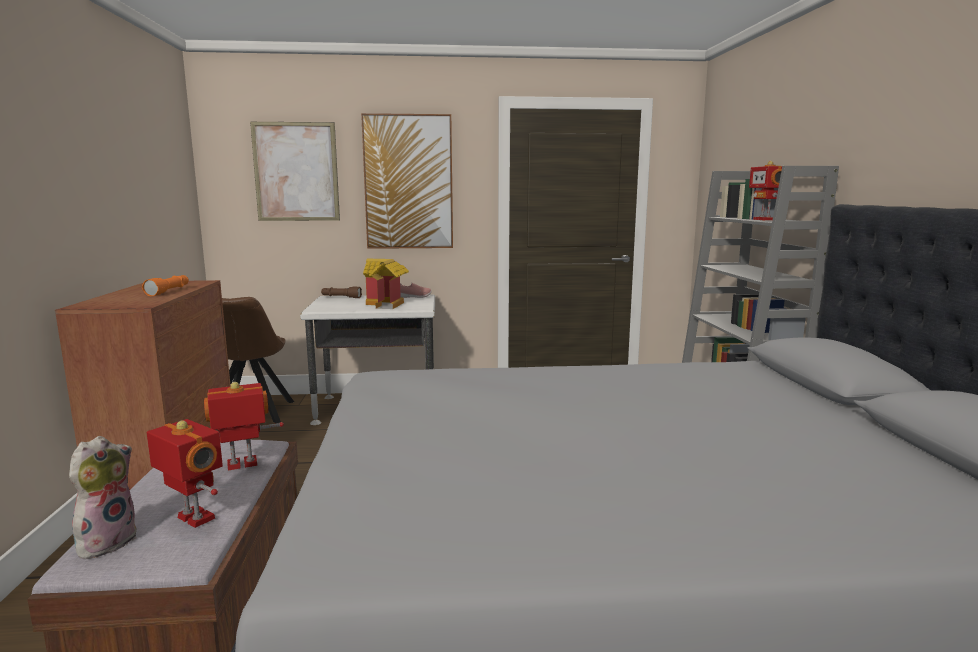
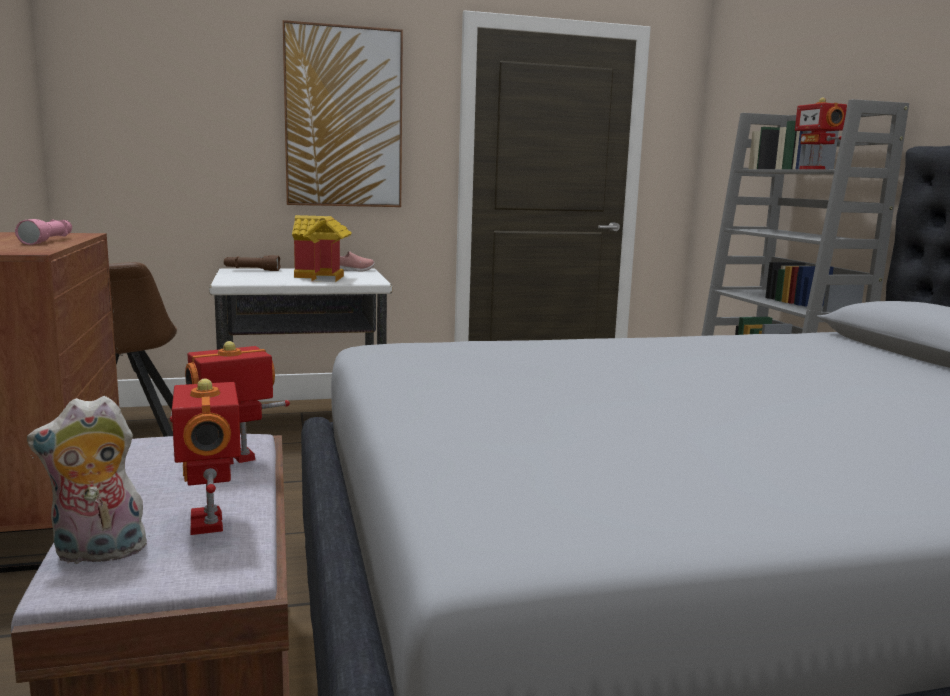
camera: 10 degrees left, 0 degrees up
plush toy [69,436,137,559] -> plush toy turned 120 degrees counterclockwise [27,396,147,565]
orange flashlight [142,275,189,296] -> pink flashlight [15,219,72,245]
toy robot [147,419,223,528] -> toy robot turned 135 degrees counterclockwise [171,378,241,535]
picture [250,122,340,221] -> none

